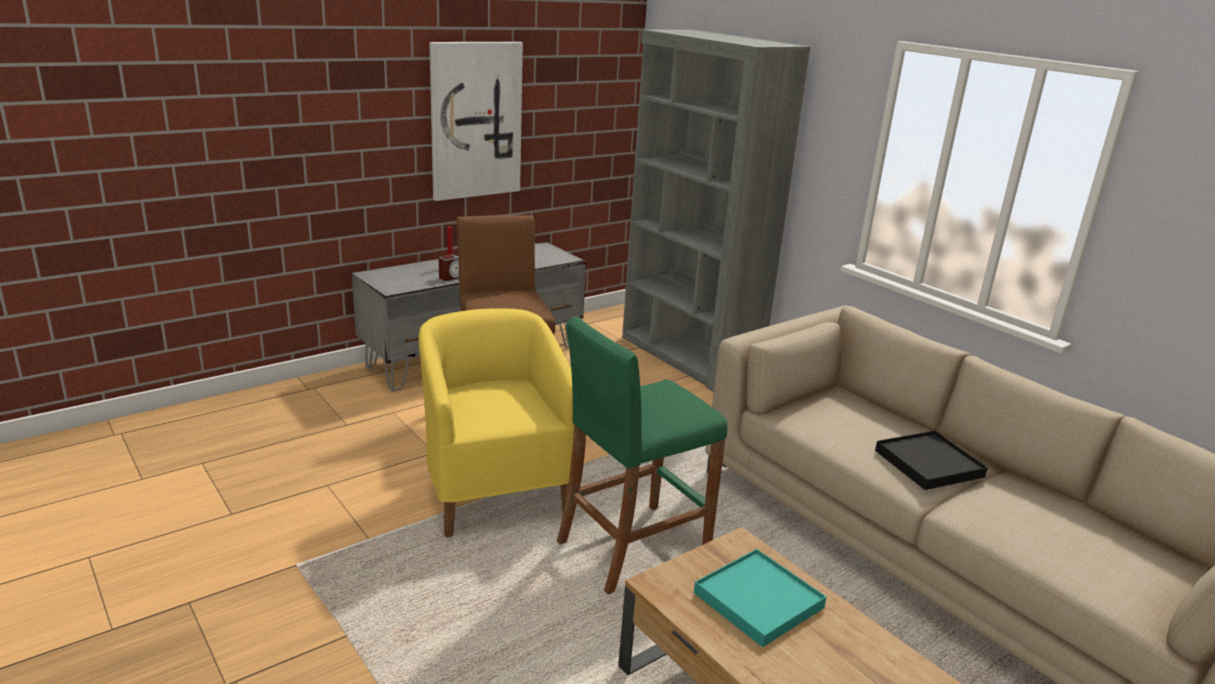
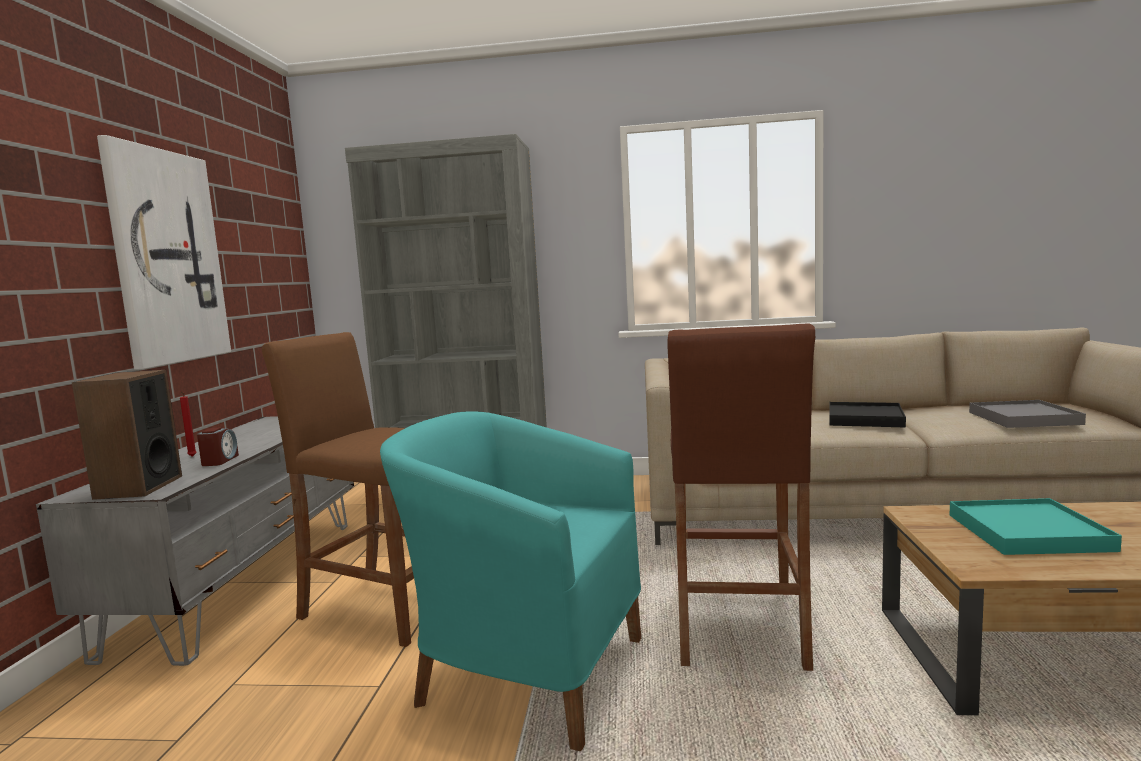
camera: 45 degrees left, 15 degrees down
yellow armchair [419,308,574,537] -> turquoise armchair [380,411,641,751]
green stool [557,317,728,594] -> brown stool [667,324,815,671]
none -> speaker [72,370,182,500]
none -> grey tray [969,400,1086,428]

